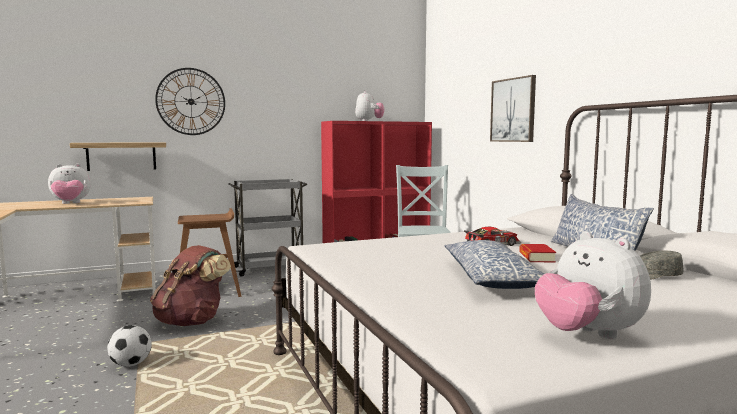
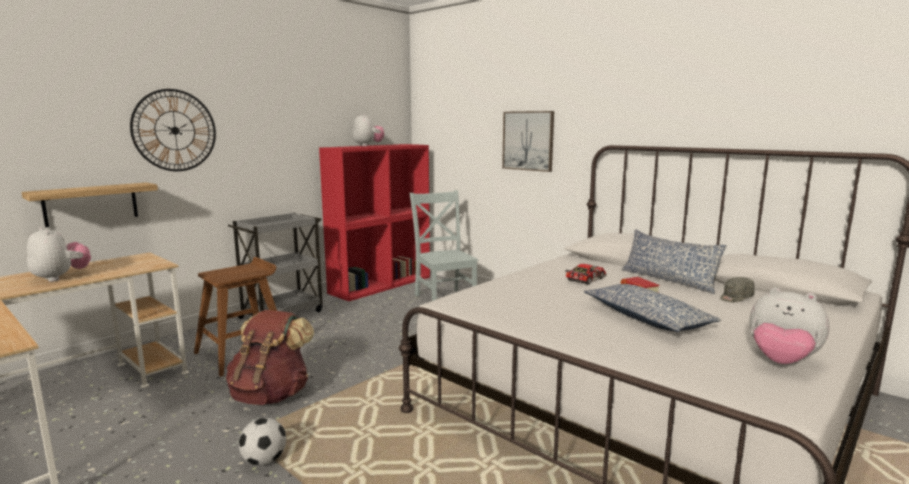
camera: 25 degrees left, 5 degrees up
plush toy [48,164,91,204] -> plush toy turned 90 degrees counterclockwise [27,227,91,282]

